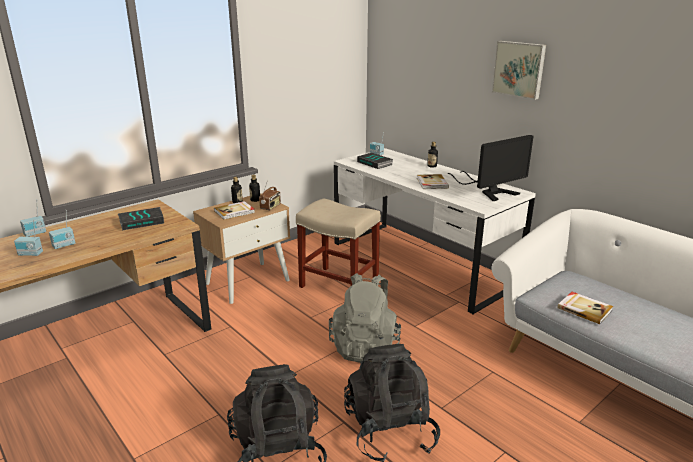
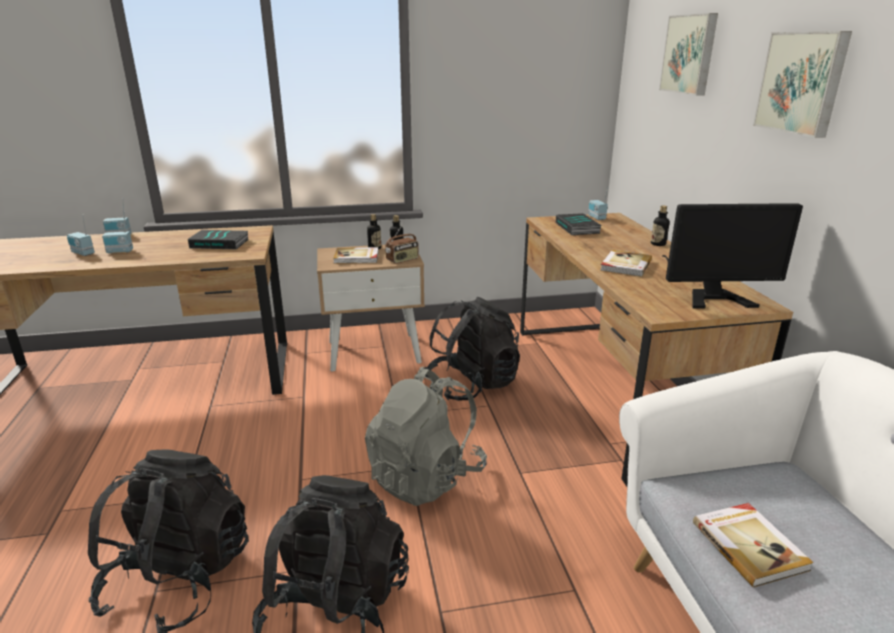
camera: 30 degrees right, 0 degrees up
beige stool [296,199,381,288] -> black backpack [425,297,520,401]
white desk [334,148,536,315] -> brown desk [520,213,793,486]
none -> picture [659,13,718,96]

